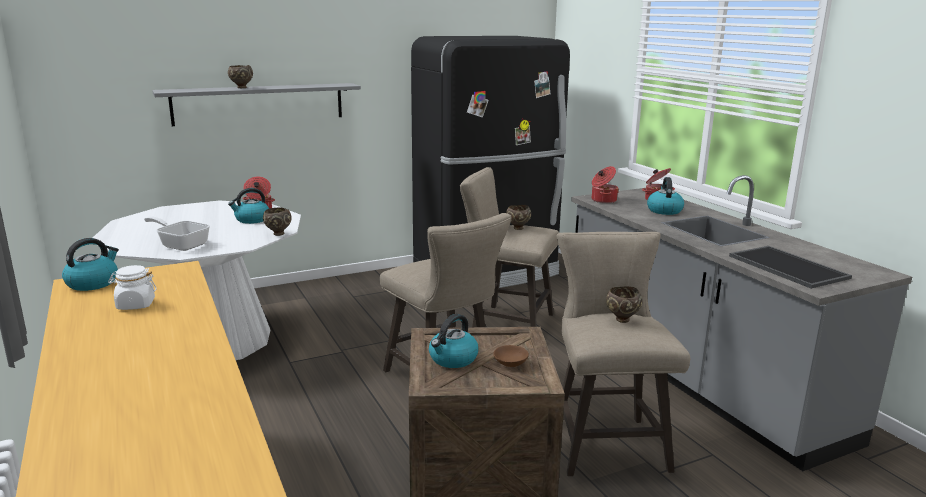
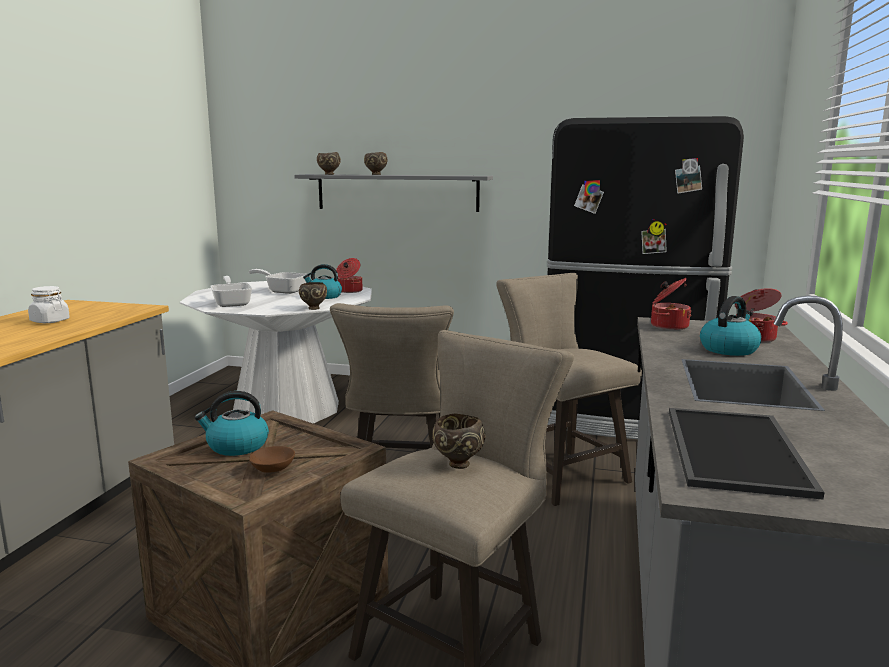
camera: 40 degrees right, 5 degrees down
kettle [62,238,119,291] -> none
brown bowl [506,205,531,230] -> brown bowl moved to [317,152,341,175]
none -> frying pan [249,269,307,294]

